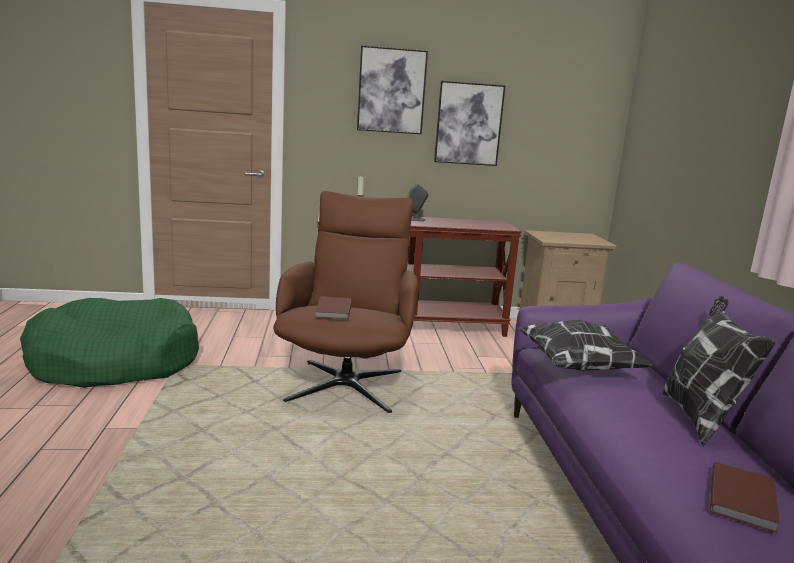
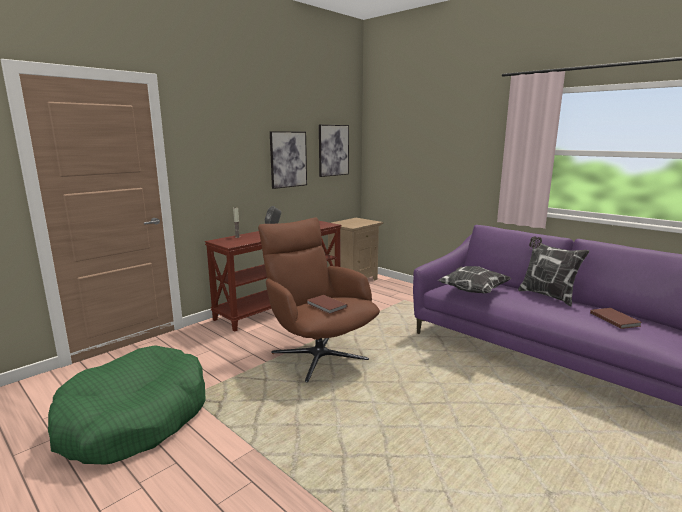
camera: 40 degrees left, 0 degrees up
picture [357,45,428,134] -> picture moved to [319,125,349,177]

